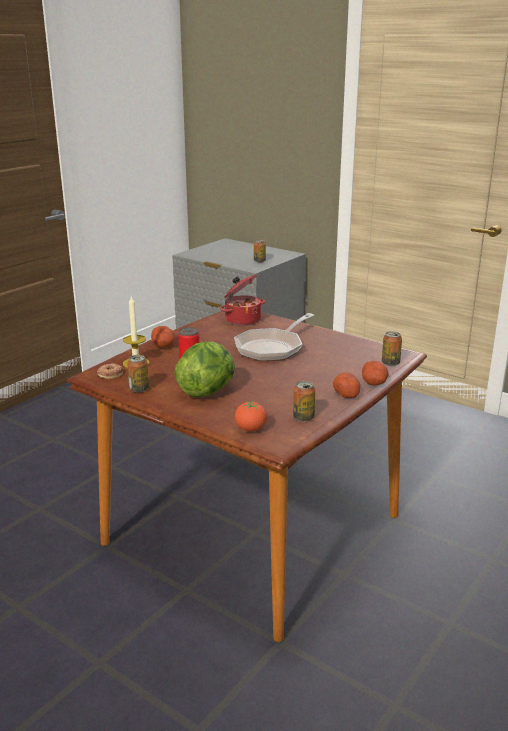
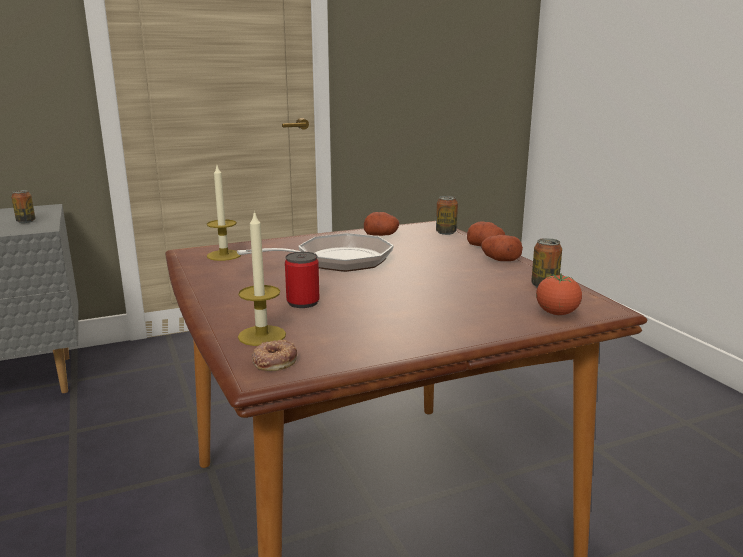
camera: 60 degrees left, 5 degrees down
can [127,355,149,392] -> none
potato [151,326,175,348] -> potato moved to [364,212,399,236]
lettuce [174,341,235,397] -> none
cooking pot [220,274,265,326] -> candle [207,166,241,261]
frying pan [234,313,314,361] -> frying pan turned 90 degrees counterclockwise [237,233,394,272]

